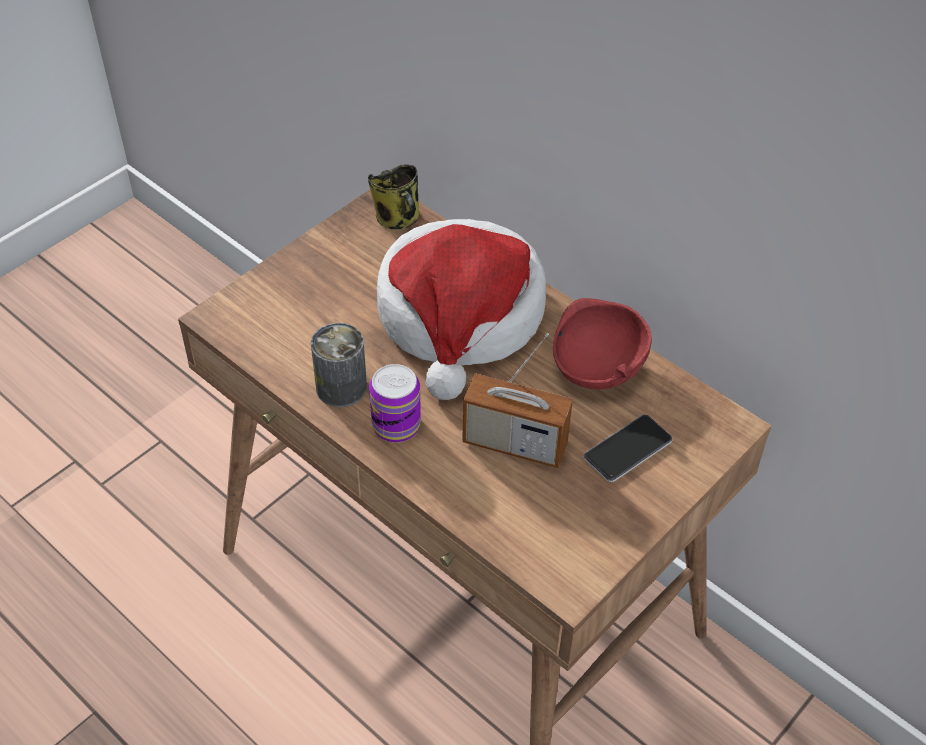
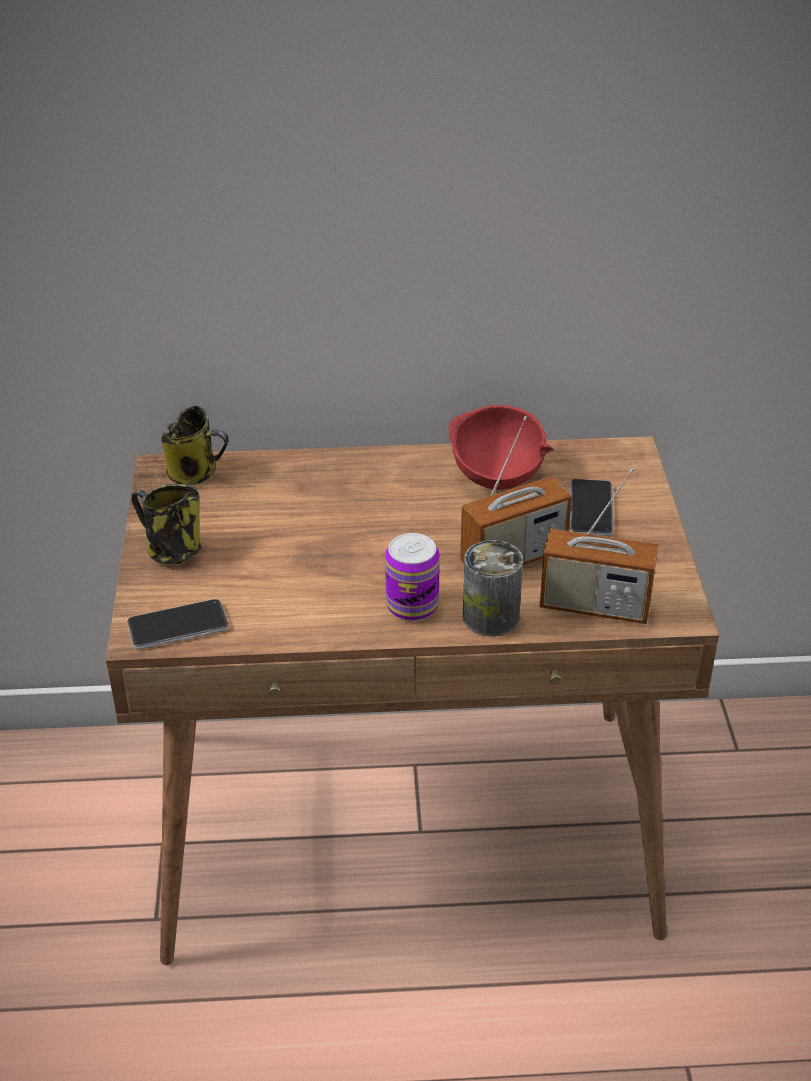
camera: 45 degrees left, 10 degrees down
can [311,323,367,407] -> can moved to [463,540,523,636]
hat [377,219,546,400] -> none
none -> phone [127,599,228,649]
none -> mug [131,484,202,565]
none -> radio [540,468,658,624]

